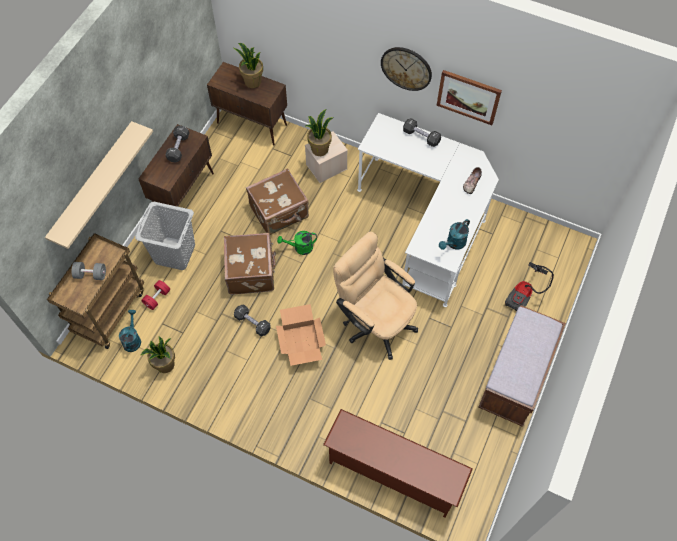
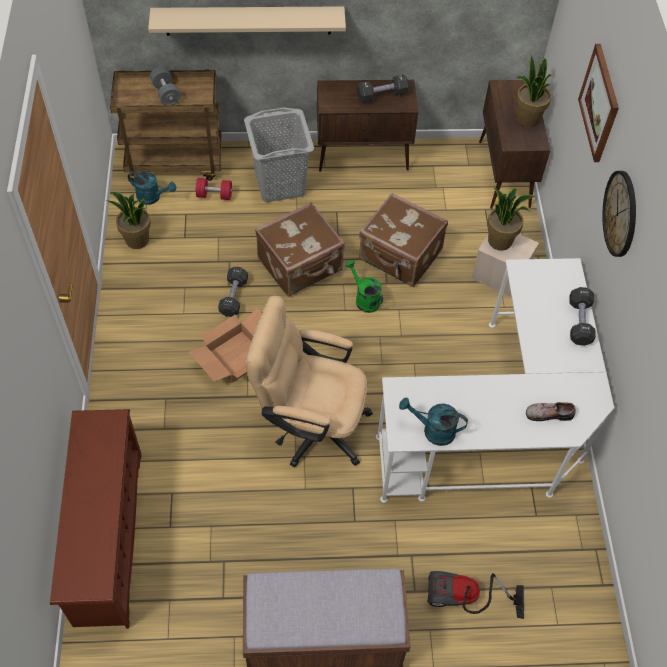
camera: 60 degrees right, 5 degrees down
turquoise watering can [119,310,141,352] -> turquoise watering can turned 45 degrees clockwise [128,171,176,205]
beige office chair [333,232,418,360] -> beige office chair turned 90 degrees counterclockwise [246,296,373,468]
picture [437,70,502,125] -> picture moved to [578,44,619,162]

